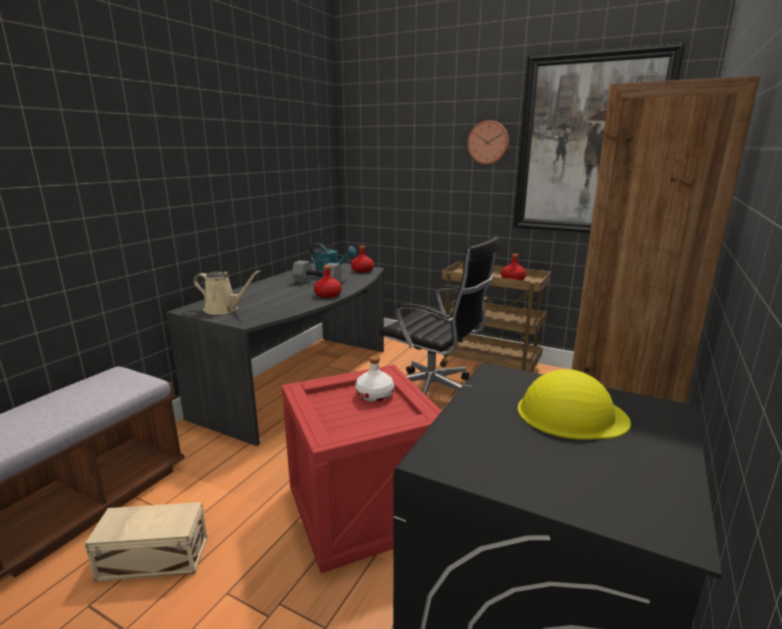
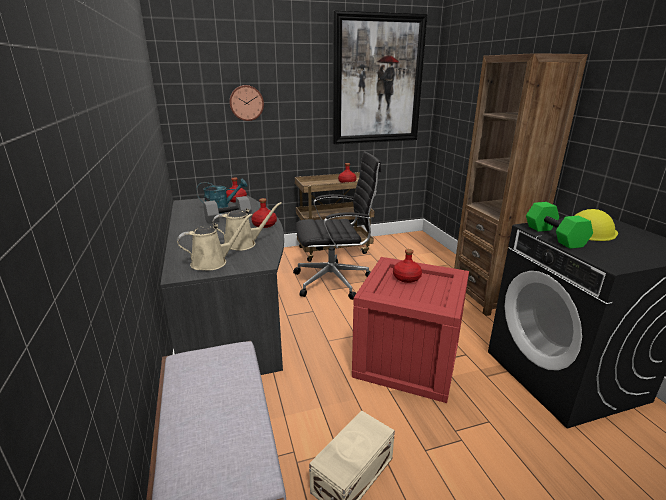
camera: 45 degrees left, 5 degrees up
white bottle [355,355,394,402] -> red bottle [393,249,422,283]
wall clock [467,120,509,164] -> wall clock moved to [229,85,264,121]
none -> beige watering can [213,202,282,251]
none -> green dumbbell [526,202,593,249]

